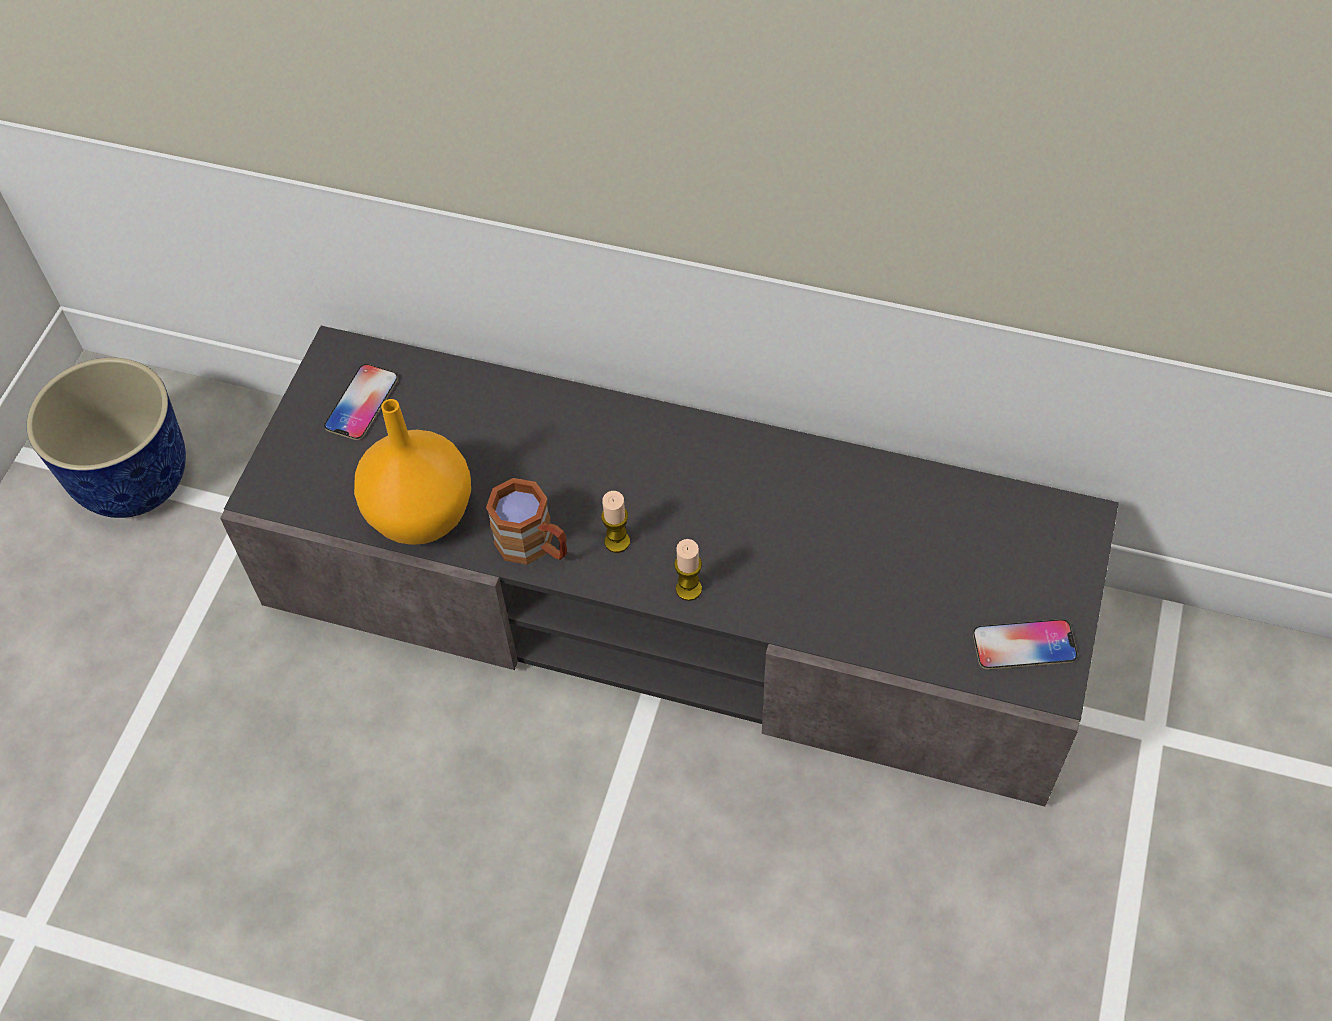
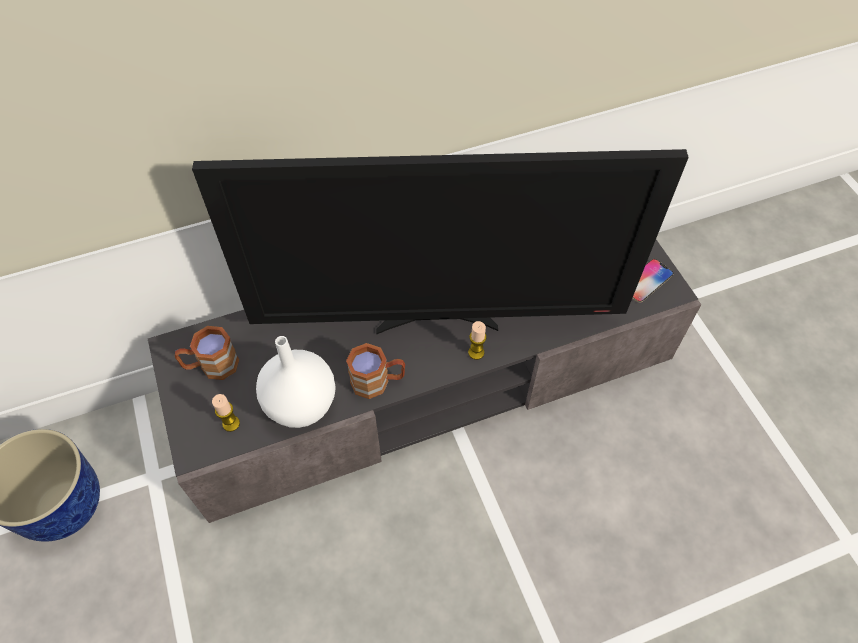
camera: 40 degrees left, 0 degrees up
phone [324,364,398,440] -> brown mug [175,326,239,380]
orange vase [354,399,471,545] -> white vase [256,336,336,428]
candle [601,491,630,553] -> candle moved to [212,394,240,432]
none -> television [192,149,689,335]

